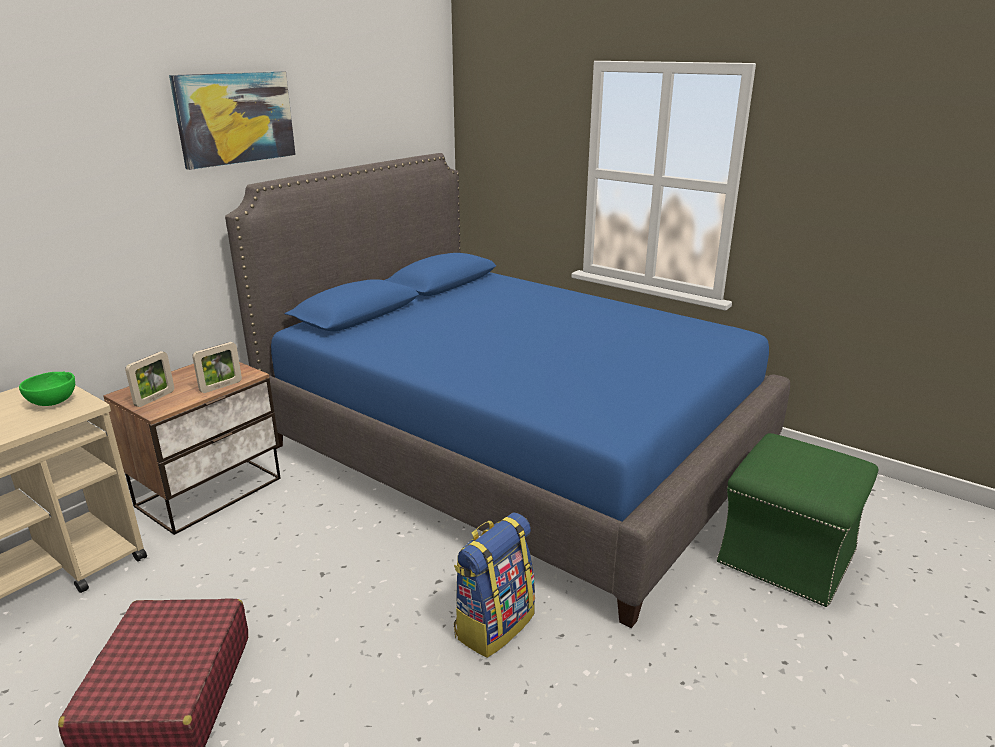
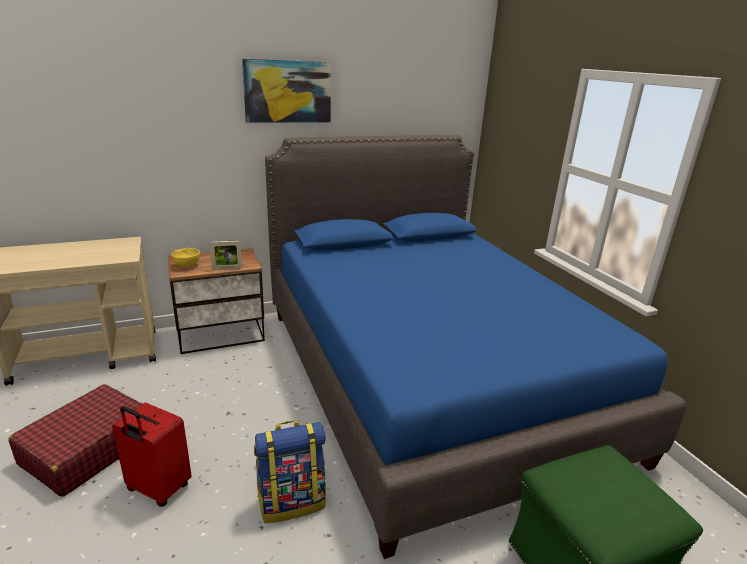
camera: 30 degrees right, 0 degrees up
green bowl [19,371,75,406] -> none
picture frame [125,351,174,407] -> yellow bowl [172,248,200,267]
none -> red suitcase [112,403,192,507]

